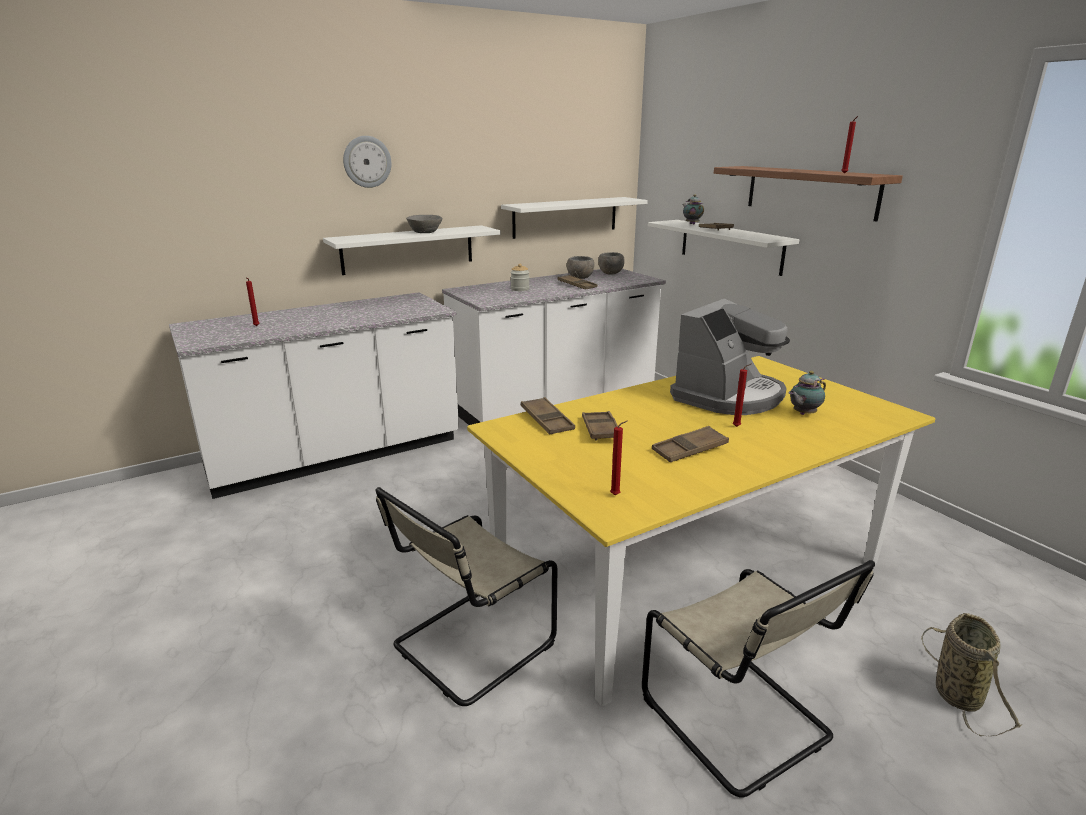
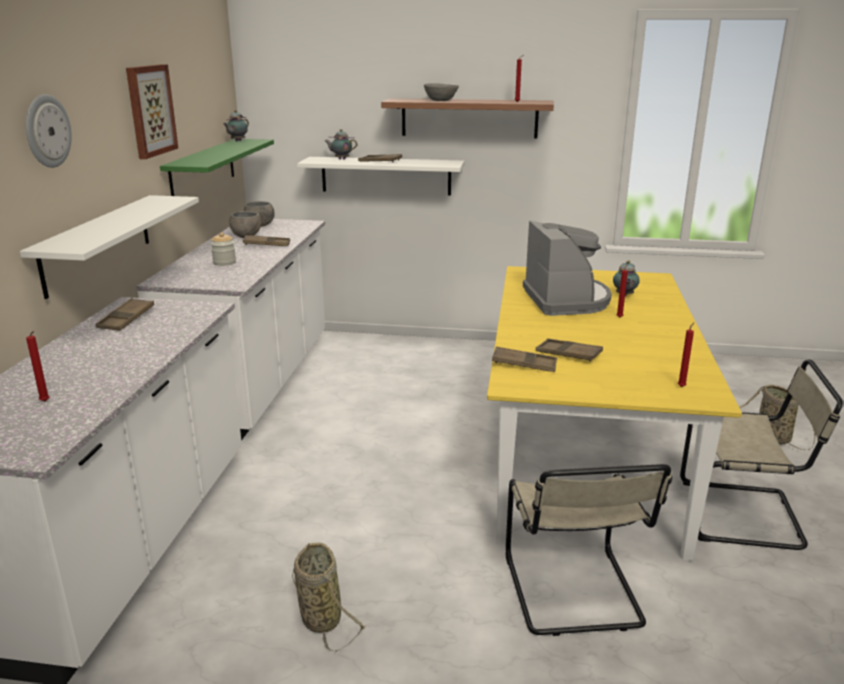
camera: 50 degrees left, 0 degrees up
grey bowl [406,215,442,233] -> grey bowl moved to [424,83,459,101]
white shelf [501,197,648,239] -> green shelf [160,139,274,196]
brown tray [652,426,729,462] -> brown tray moved to [96,298,154,331]
none -> picture [126,64,178,159]
none -> teapot [223,110,249,141]
none -> basket [292,542,366,652]

